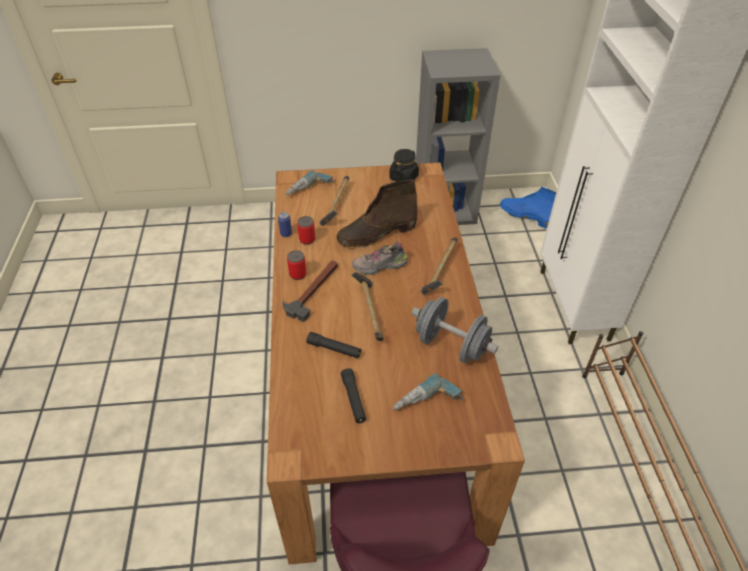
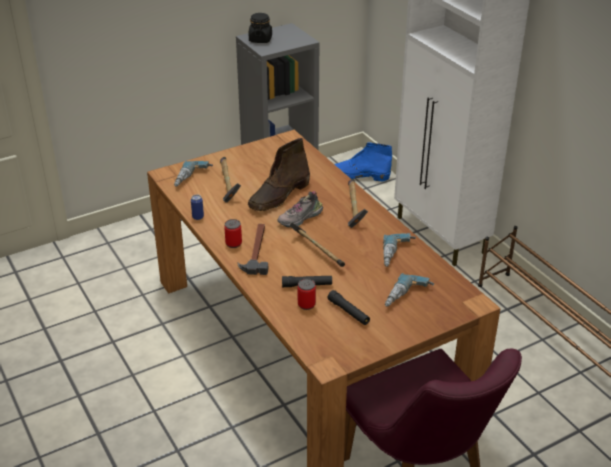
camera: 25 degrees left, 10 degrees down
can [297,216,315,245] -> can moved to [298,278,316,310]
black jar [389,149,419,182] -> black jar moved to [249,13,272,43]
grey dumbbell [411,297,498,363] -> power drill [383,233,416,267]

